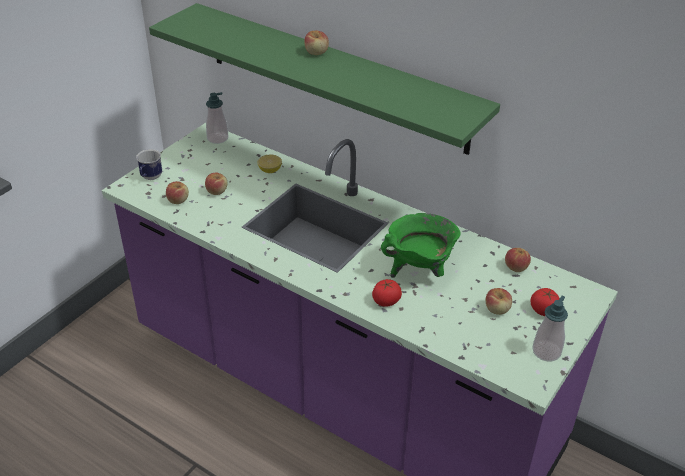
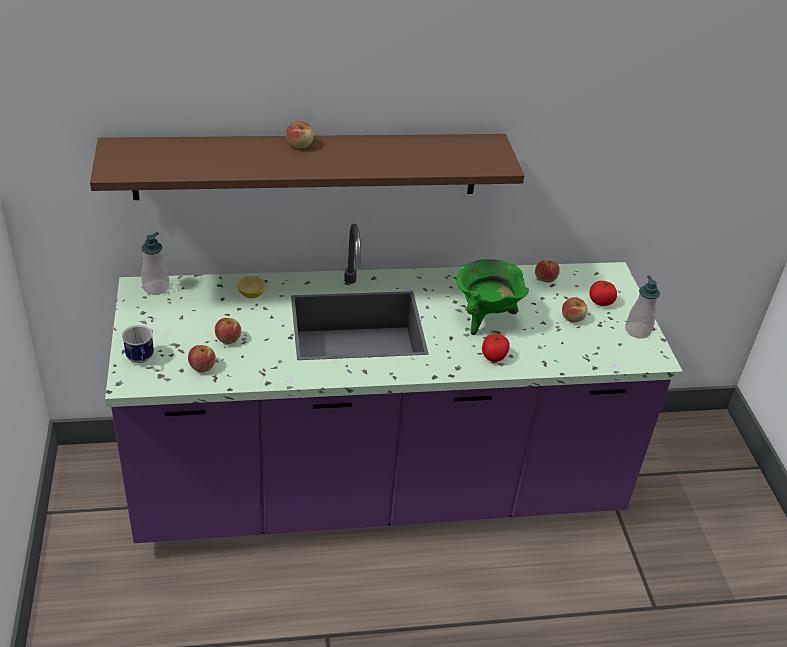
camera: 45 degrees left, 0 degrees up
green shelf [149,3,500,155] -> brown shelf [90,134,524,200]

